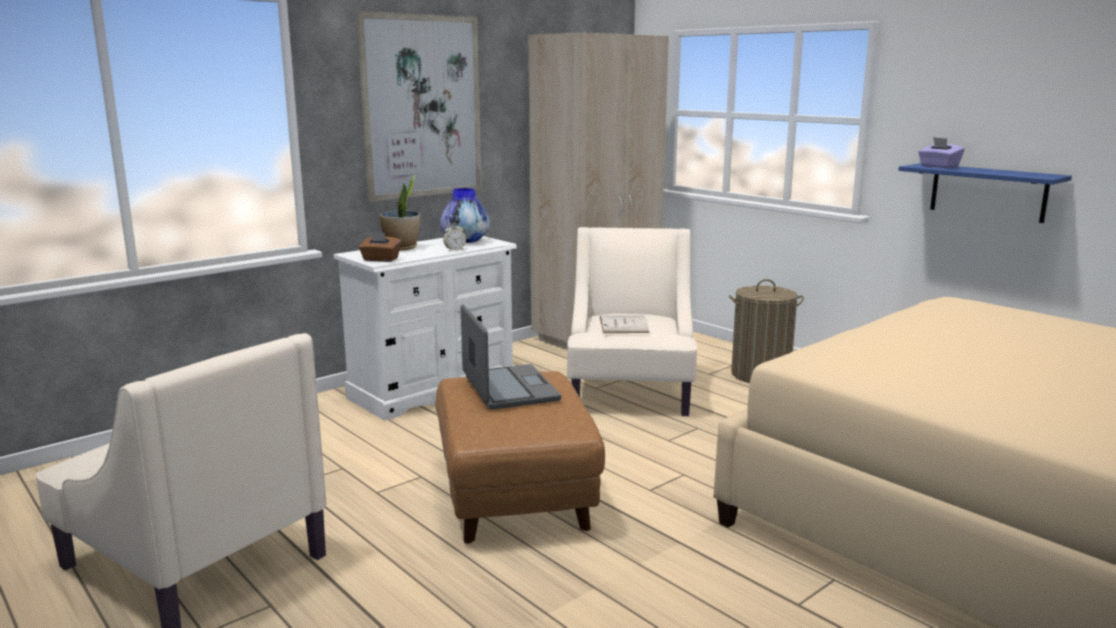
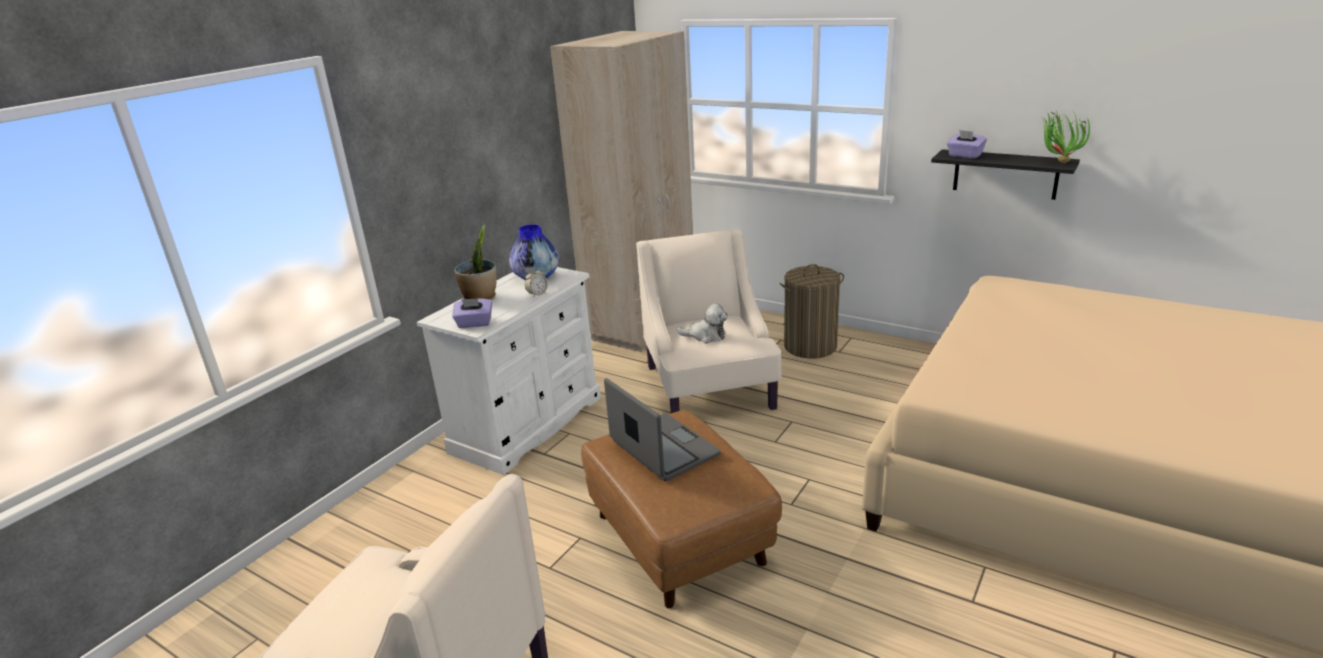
camera: 15 degrees left, 10 degrees up
picture [356,11,482,202] -> none
brown tissue box [359,232,401,262] -> purple tissue box [452,298,492,328]
white book [600,315,650,333] -> plush toy [677,304,728,344]
blue shelf [898,163,1072,223] -> black shelf [931,149,1080,200]
none -> potted plant [1042,110,1090,163]

